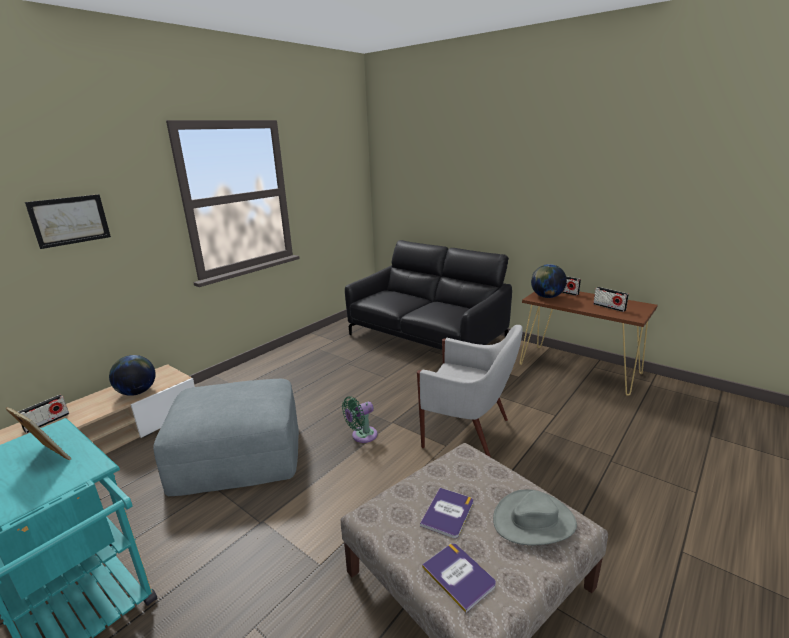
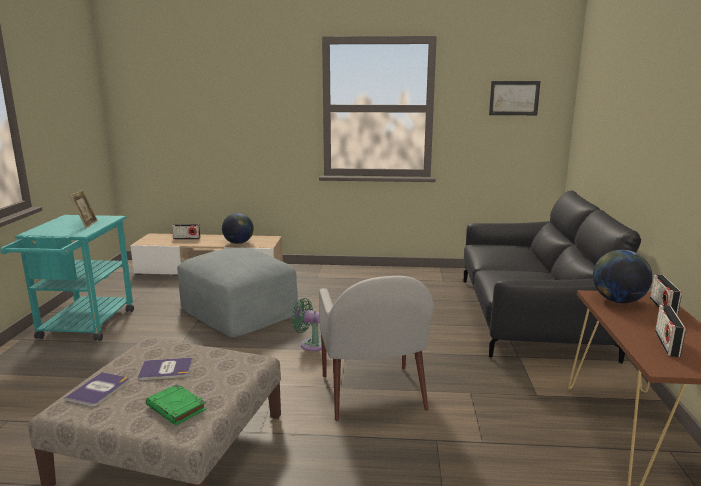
camera: 55 degrees right, 5 degrees down
picture [25,194,111,249] -> picture moved to [489,81,541,115]
grey hat [493,489,577,545] -> green book [146,384,206,425]

